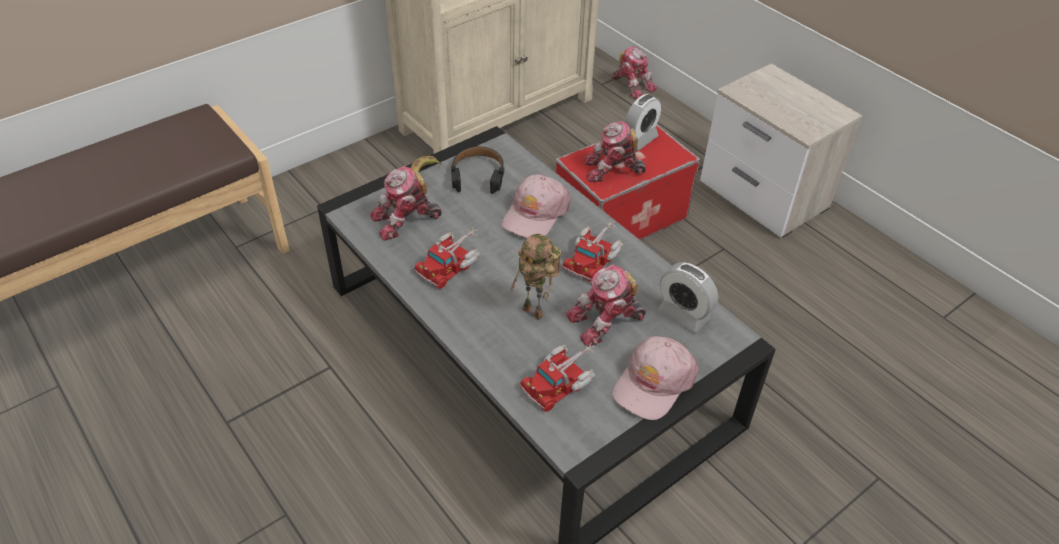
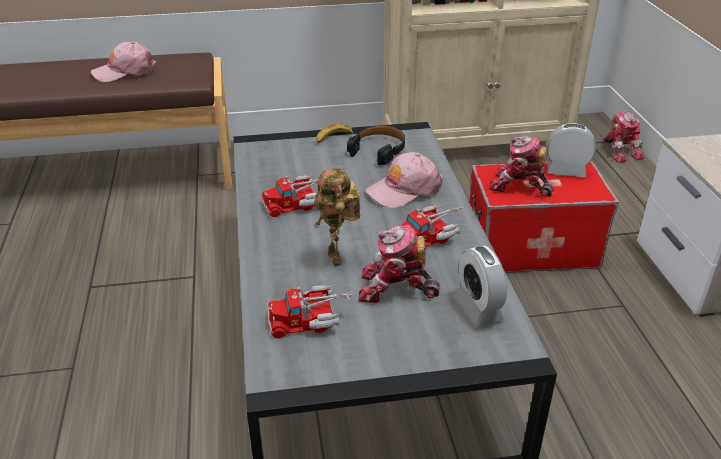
camera: 30 degrees right, 10 degrees down
toy robot [370,165,442,241] -> none
pink cap [613,336,699,420] -> pink cap moved to [91,42,156,82]
alarm clock [625,94,661,150] -> alarm clock turned 150 degrees counterclockwise [547,123,596,177]

